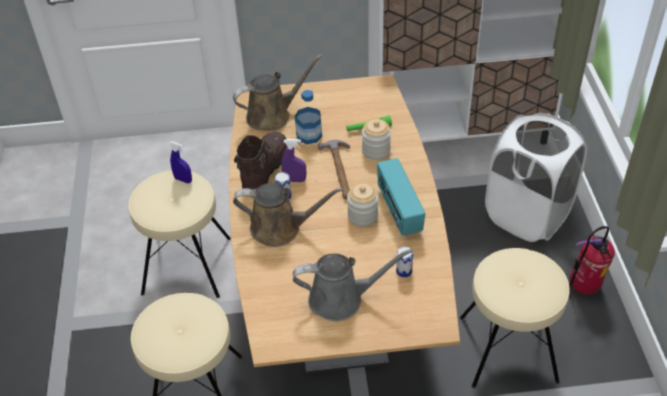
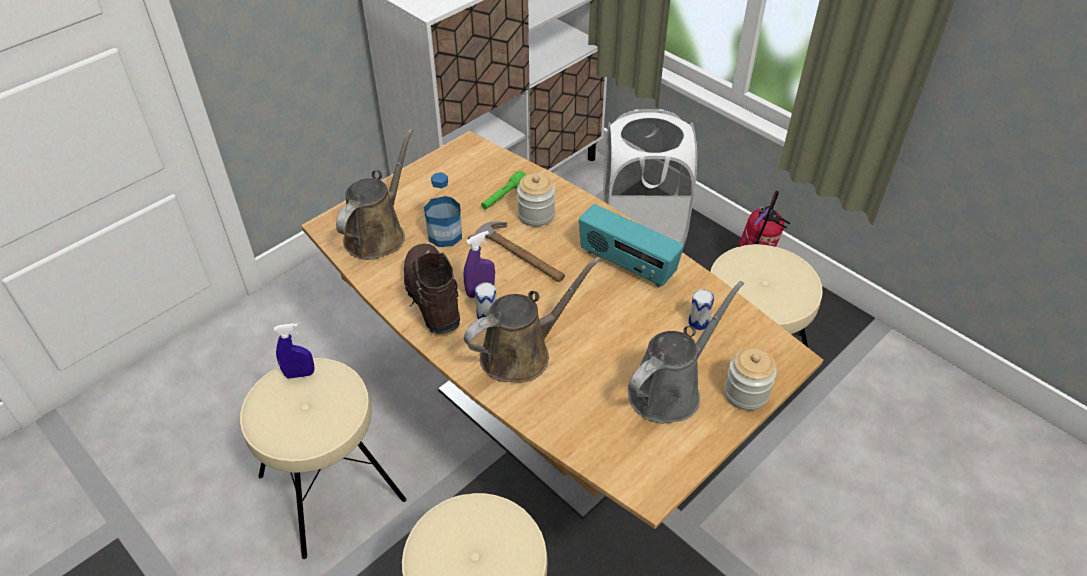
camera: 40 degrees left, 0 degrees up
jar [347,183,378,227] -> jar moved to [724,347,777,411]

